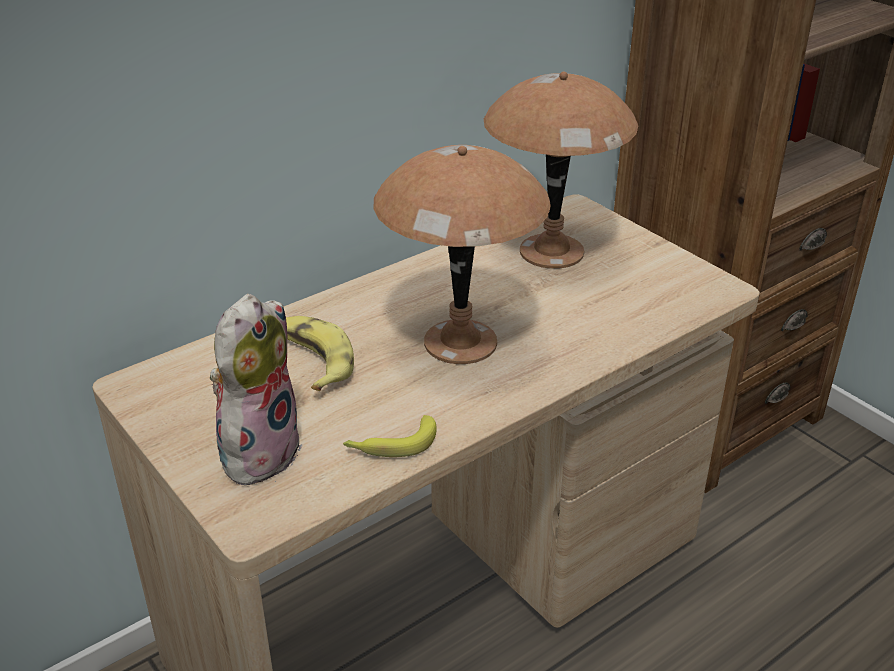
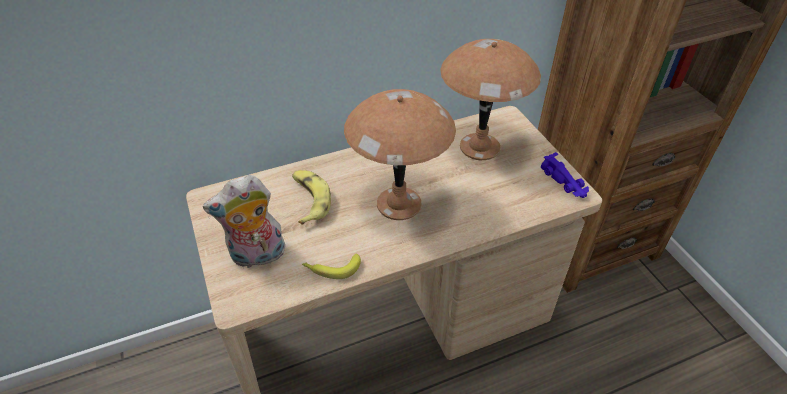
camera: 15 degrees right, 10 degrees up
plush toy [210,294,303,490] -> plush toy turned 150 degrees counterclockwise [203,175,286,268]
none -> purple toy car [540,152,589,198]

